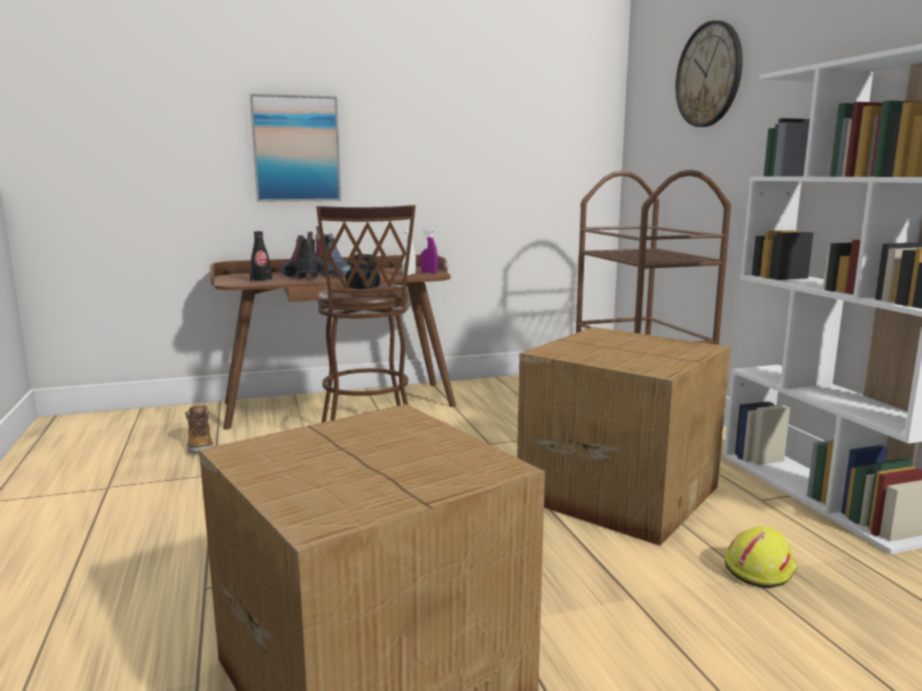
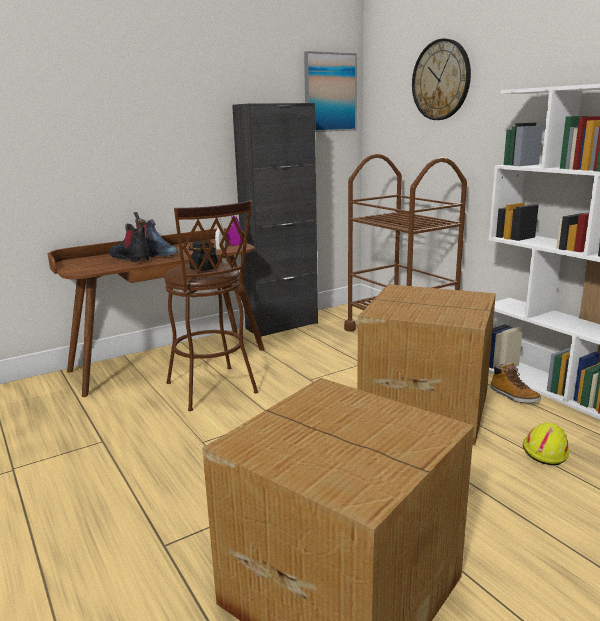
camera: 15 degrees left, 5 degrees up
boot [185,404,214,453] -> boot moved to [490,362,541,403]
picture [250,94,341,202] -> picture moved to [304,51,357,132]
black bottle [250,231,273,282] -> none
none -> black cabinet [232,103,318,337]

